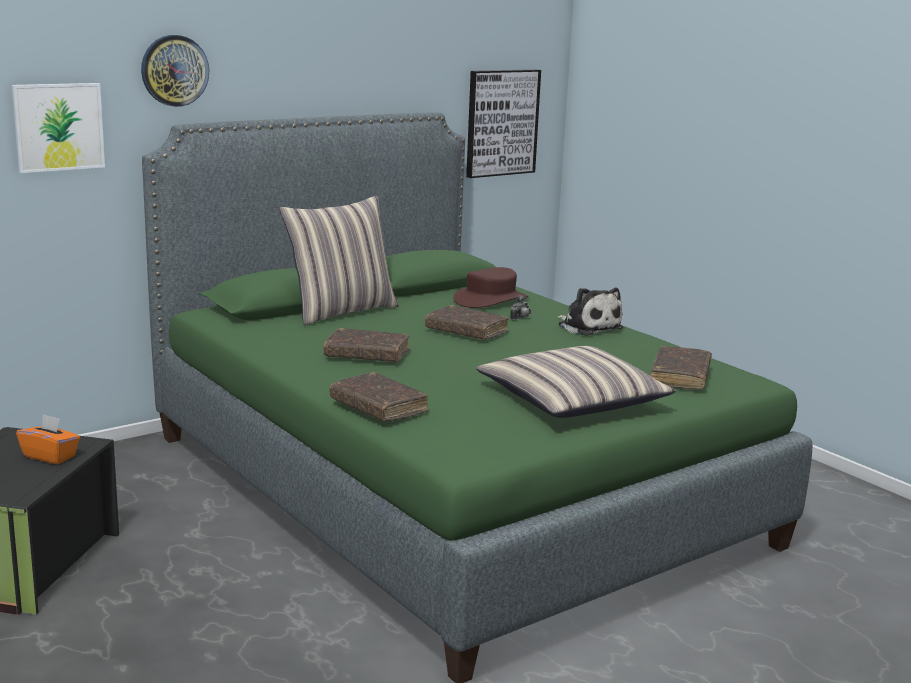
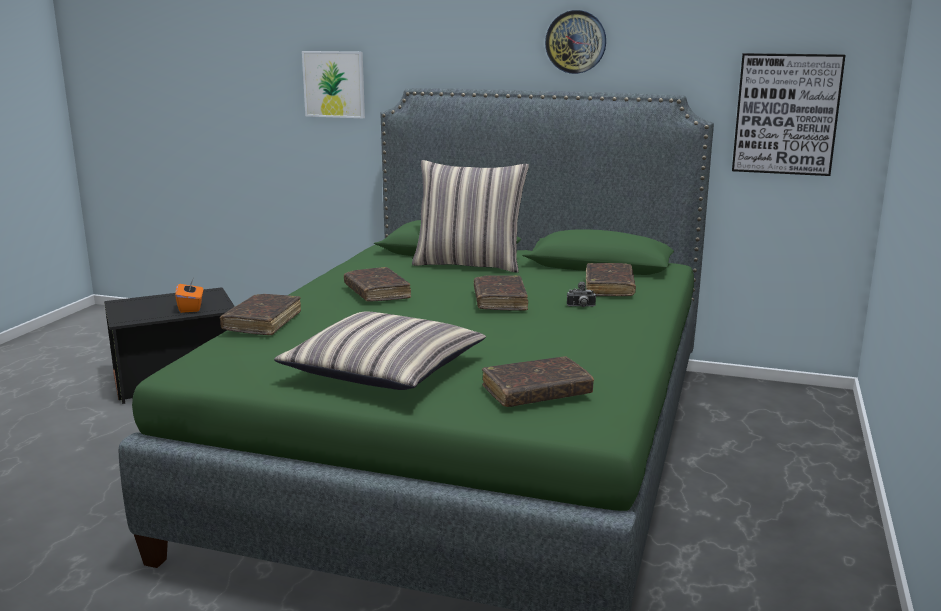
camera: 55 degrees right, 0 degrees up
wall clock [141,35,209,107] -> wall clock moved to [545,10,606,74]
brown hat [453,267,528,308] -> brown book [586,263,636,296]
plush toy [557,288,623,336] -> none

